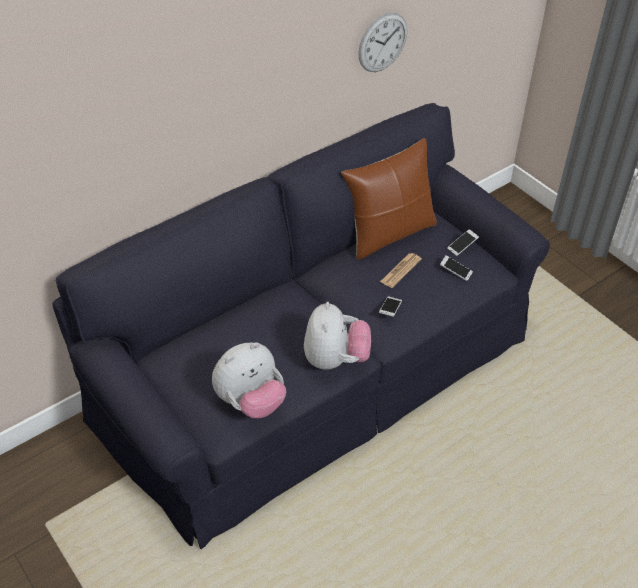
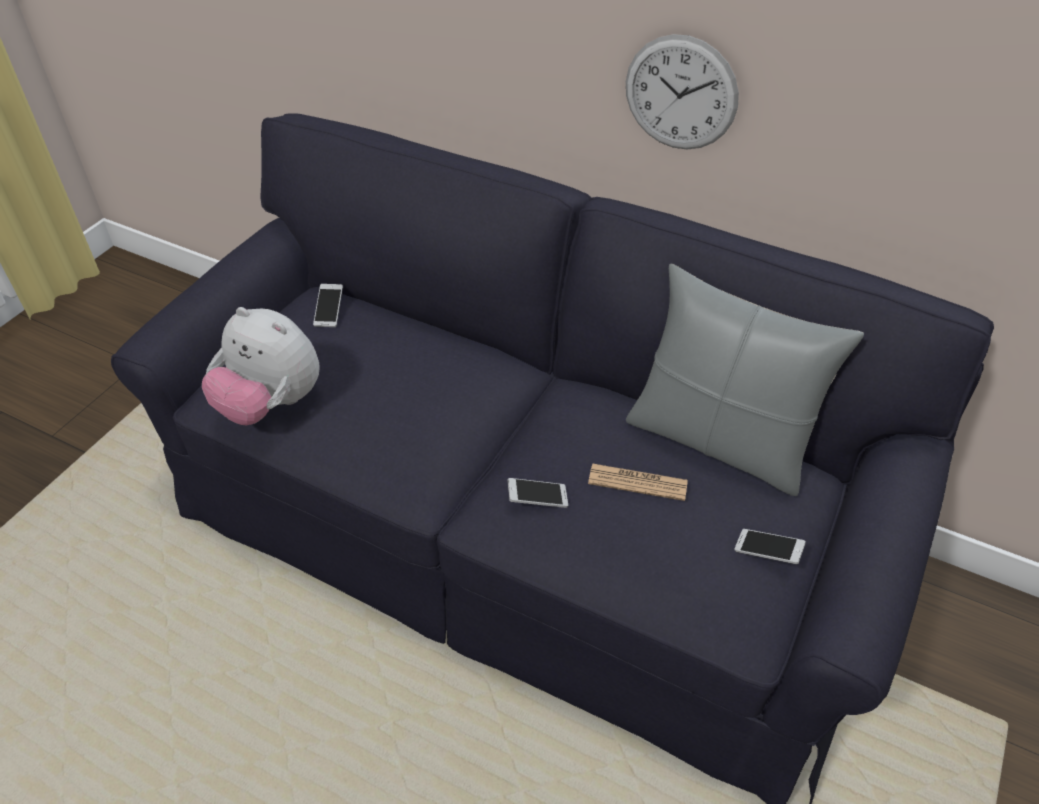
camera: 65 degrees right, 0 degrees up
plush toy [304,302,371,370] -> none
brown pillow [341,138,437,260] -> grey pillow [626,264,864,496]
wall clock [358,13,407,72] -> wall clock moved to [626,34,739,149]
phone [440,255,473,281] -> phone moved to [313,284,343,327]

